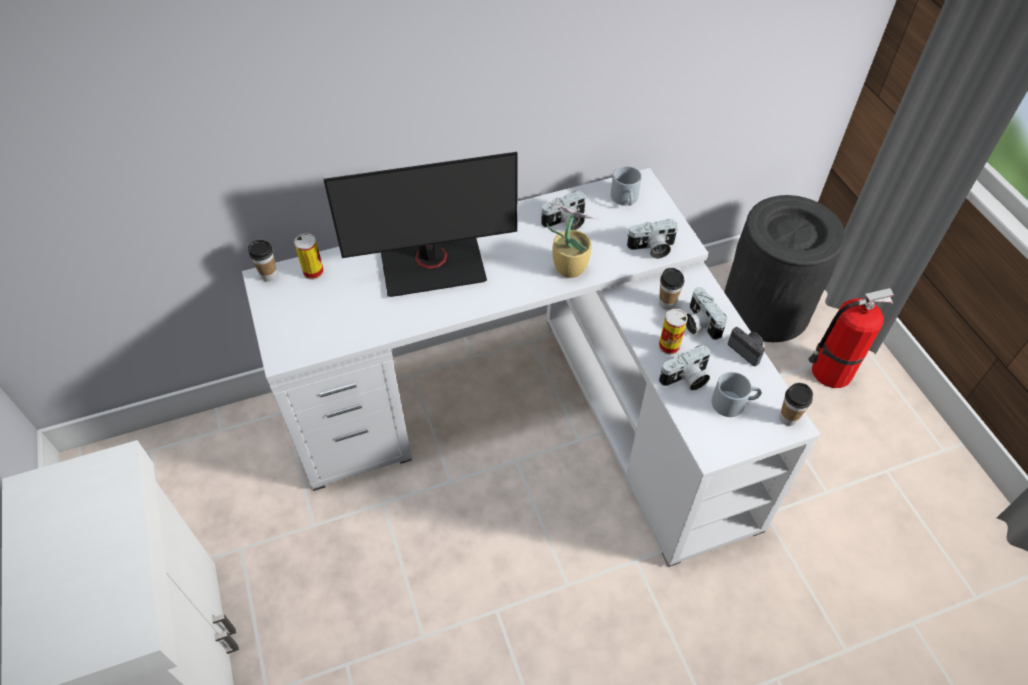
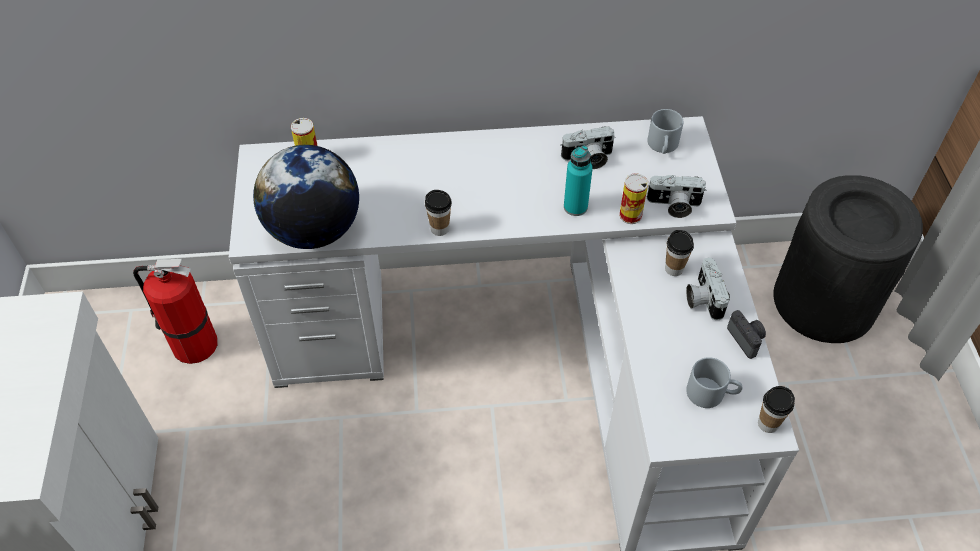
camera: 15 degrees right, 0 degrees up
cup [248,240,278,282] -> cup moved to [425,190,452,236]
monitor [323,152,518,297] -> none
potted plant [546,203,599,278] -> turquoise bottle [564,145,593,216]
can [659,309,688,355] -> can moved to [619,173,648,224]
camera [659,345,711,391] -> none
fire extinguisher [808,288,894,388] -> fire extinguisher moved to [133,259,218,364]
none -> globe [253,145,359,249]

